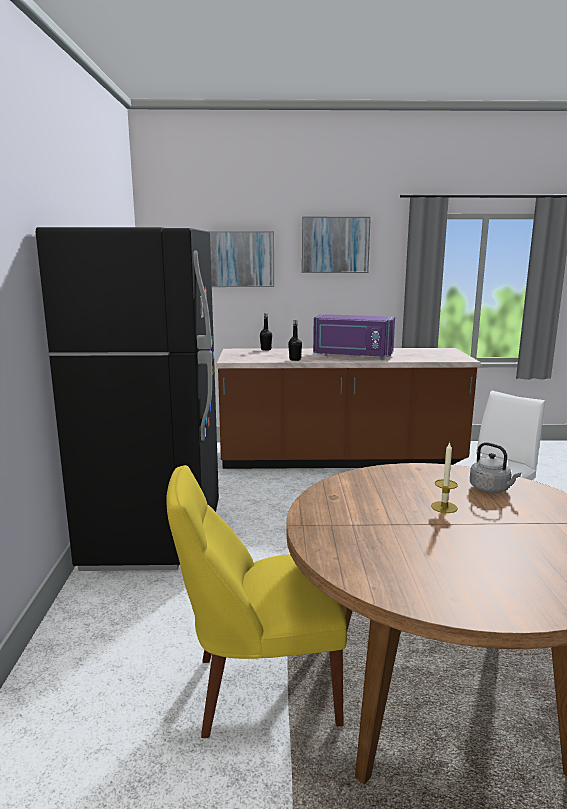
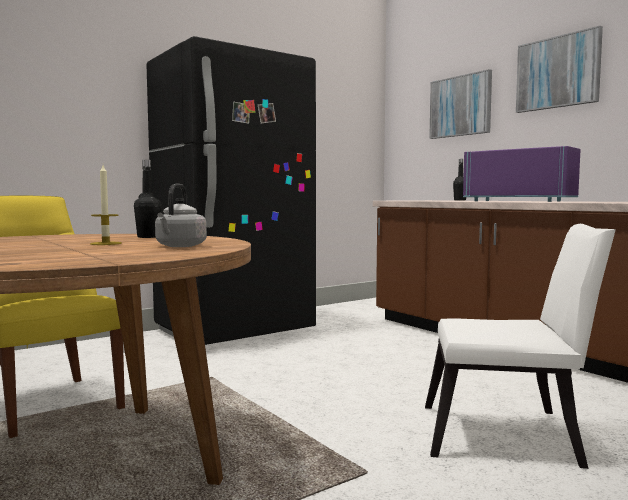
camera: 55 degrees right, 10 degrees down
black bottle [288,320,302,361] -> black bottle moved to [134,160,162,238]
purple microwave [313,314,395,359] -> purple microwave turned 150 degrees clockwise [463,146,581,202]

